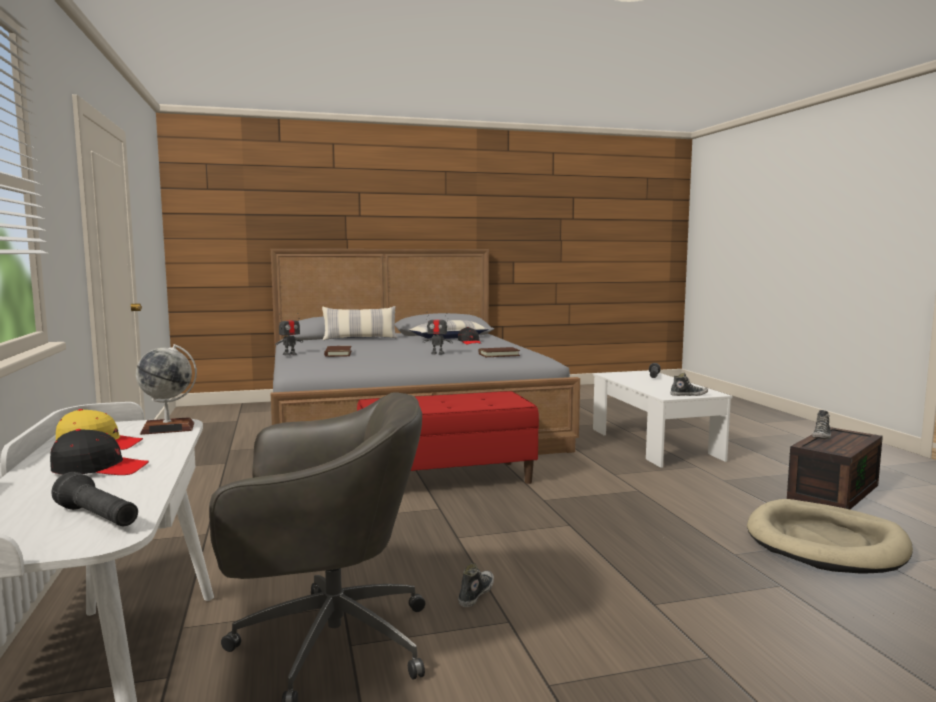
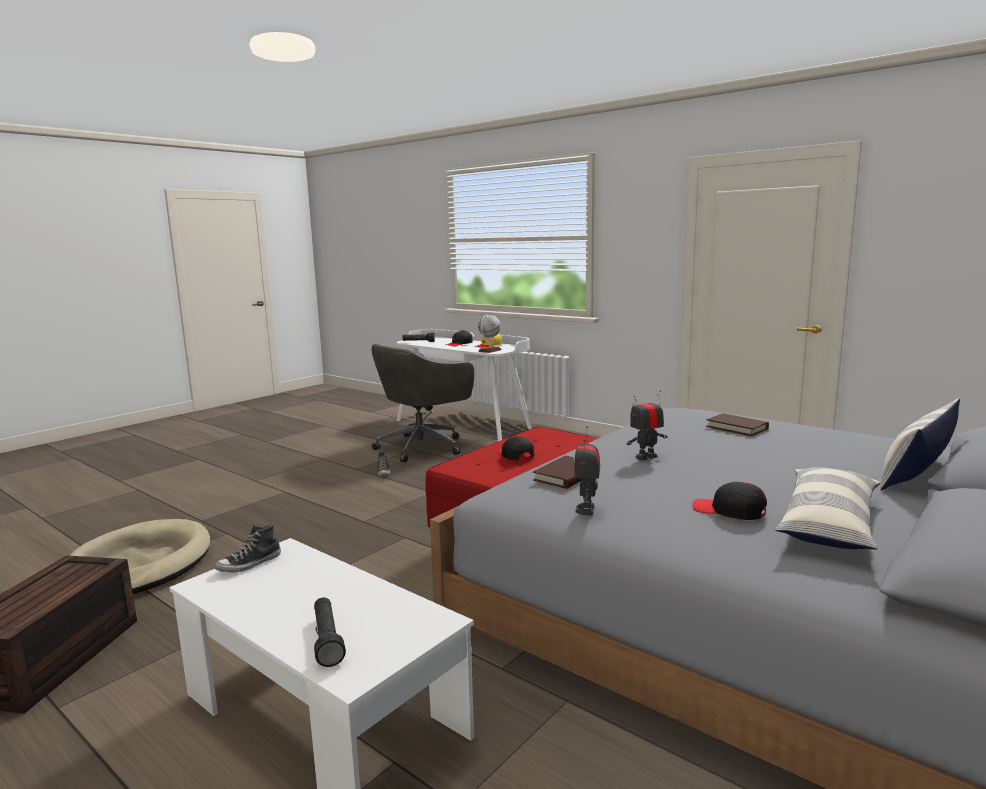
camera: 145 degrees right, 5 degrees up
toy robot [275,313,303,356] -> toy robot moved to [573,426,600,515]
shoe [812,410,831,439] -> none
none -> black cap [497,436,534,461]

